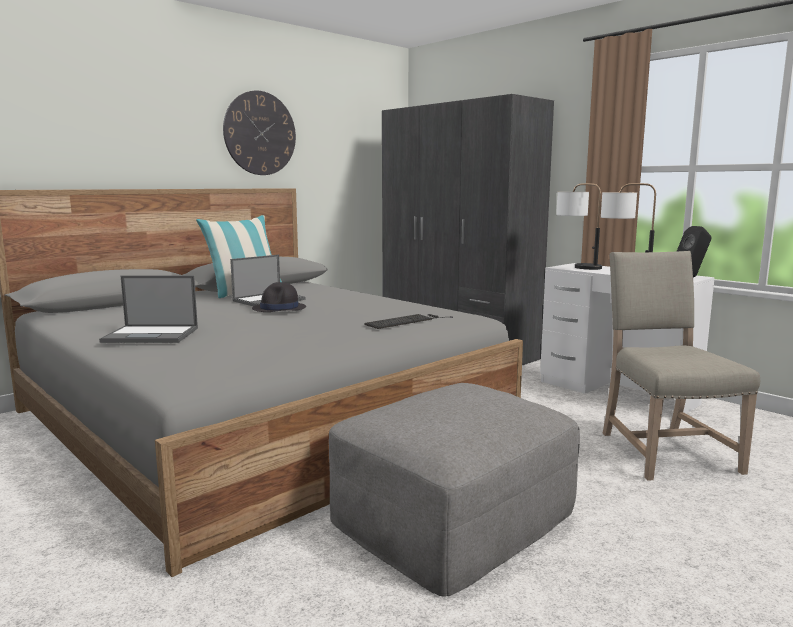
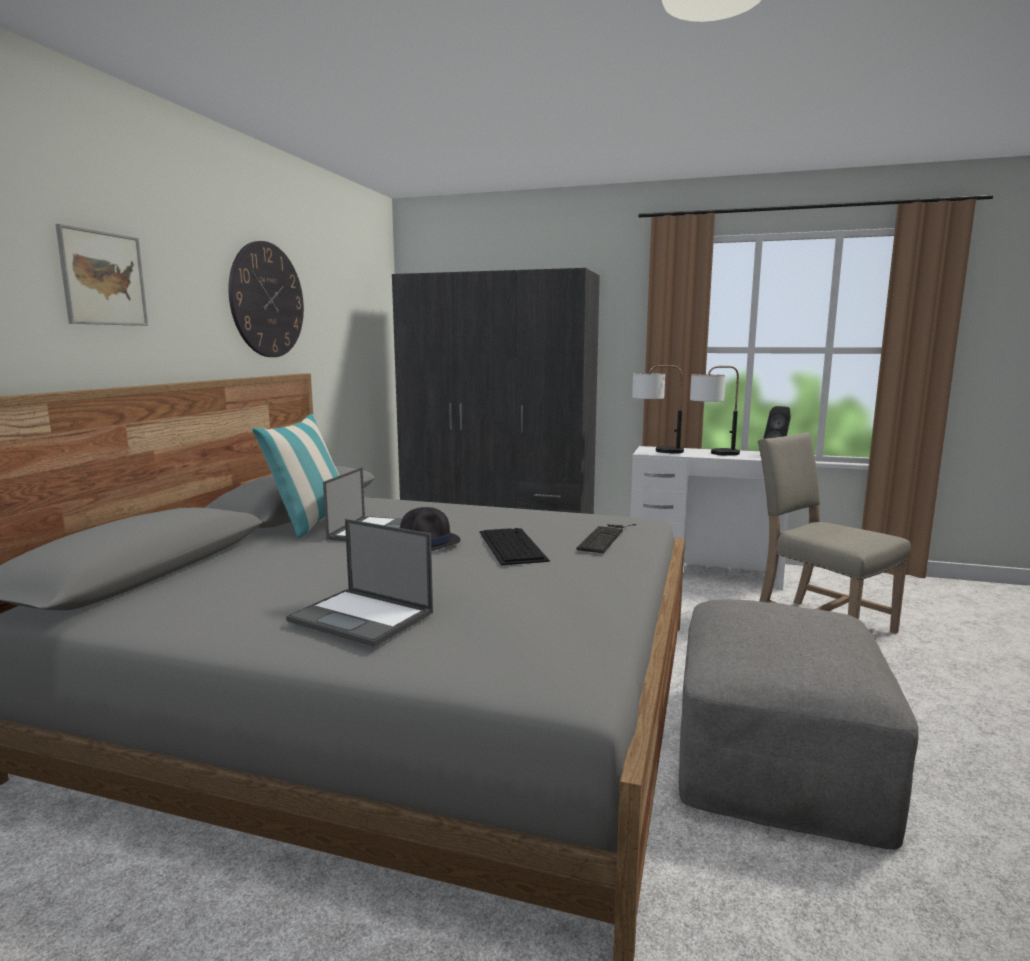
camera: 30 degrees left, 0 degrees up
laptop [99,276,198,343] -> laptop turned 60 degrees clockwise [286,519,433,647]
none -> picture [55,224,148,326]
none -> keyboard [480,528,550,565]

